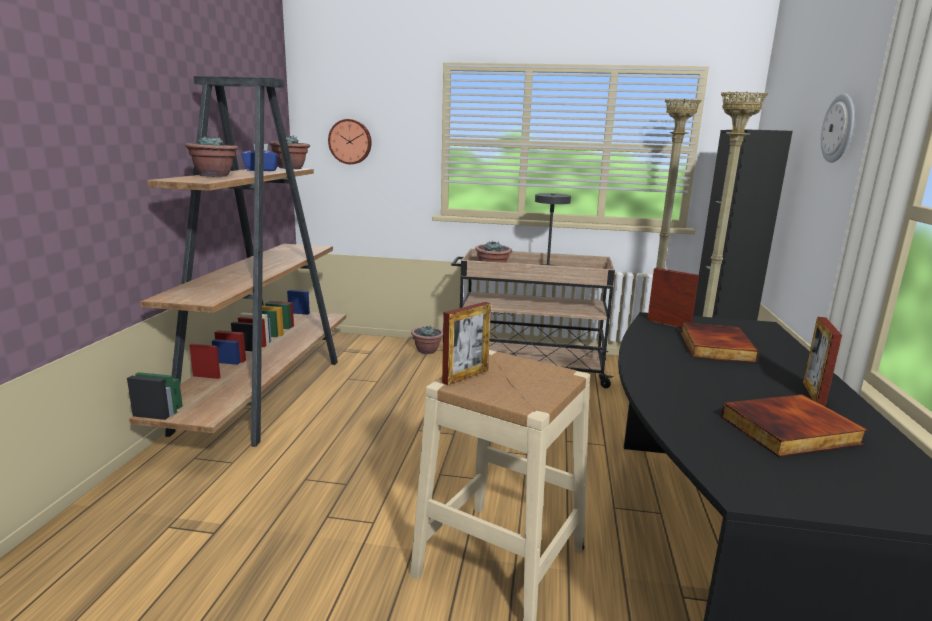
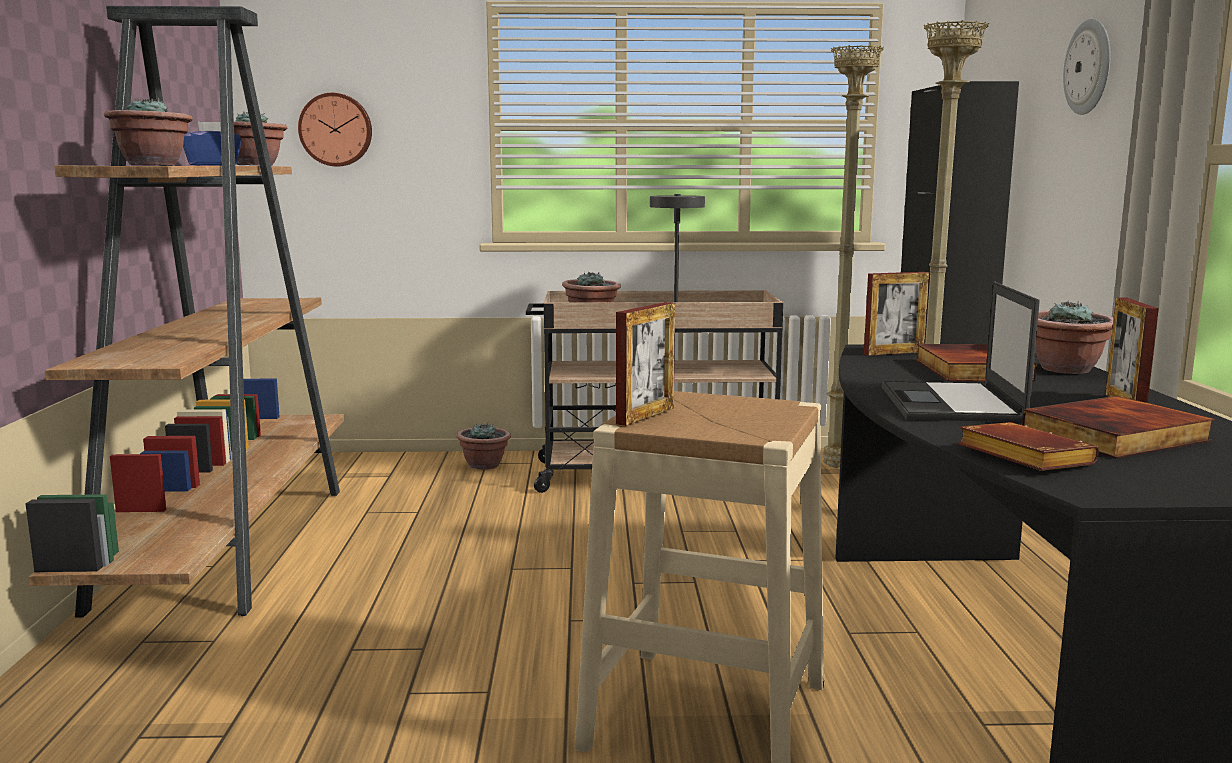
camera: 10 degrees left, 5 degrees down
picture frame [647,268,699,328] -> picture frame turned 135 degrees clockwise [864,272,929,356]
none -> laptop [882,281,1040,422]
none -> brown book [958,422,1099,471]
none -> potted plant [1035,301,1113,374]

